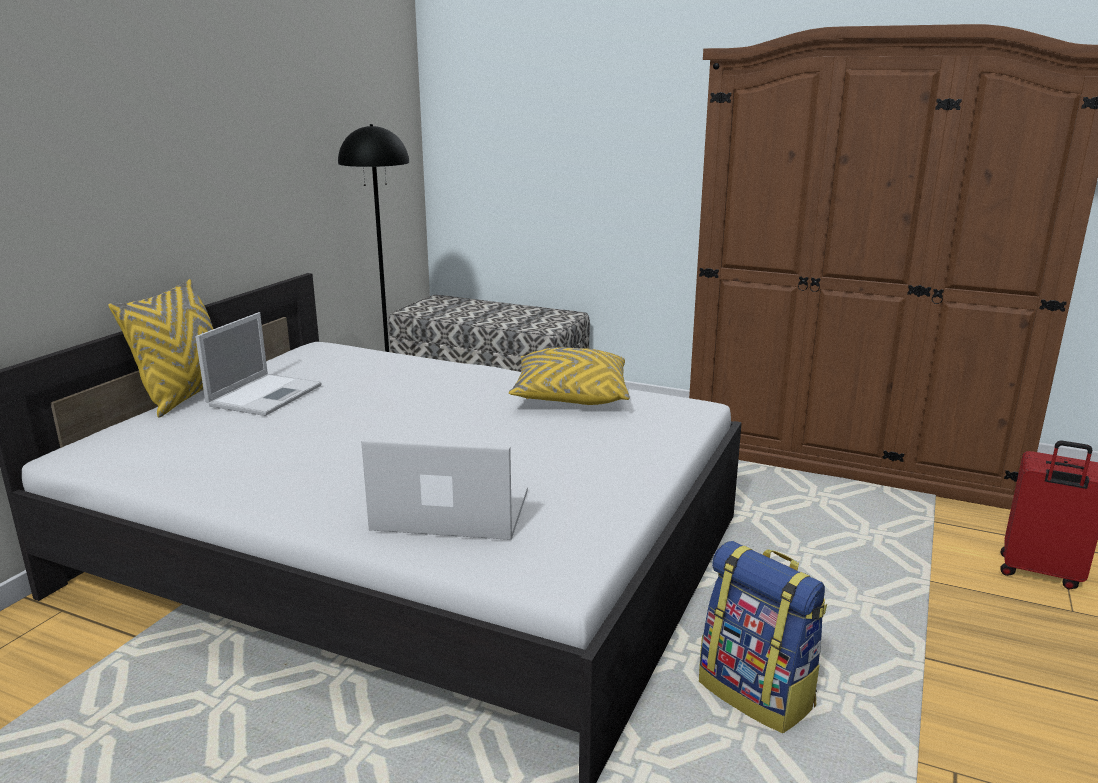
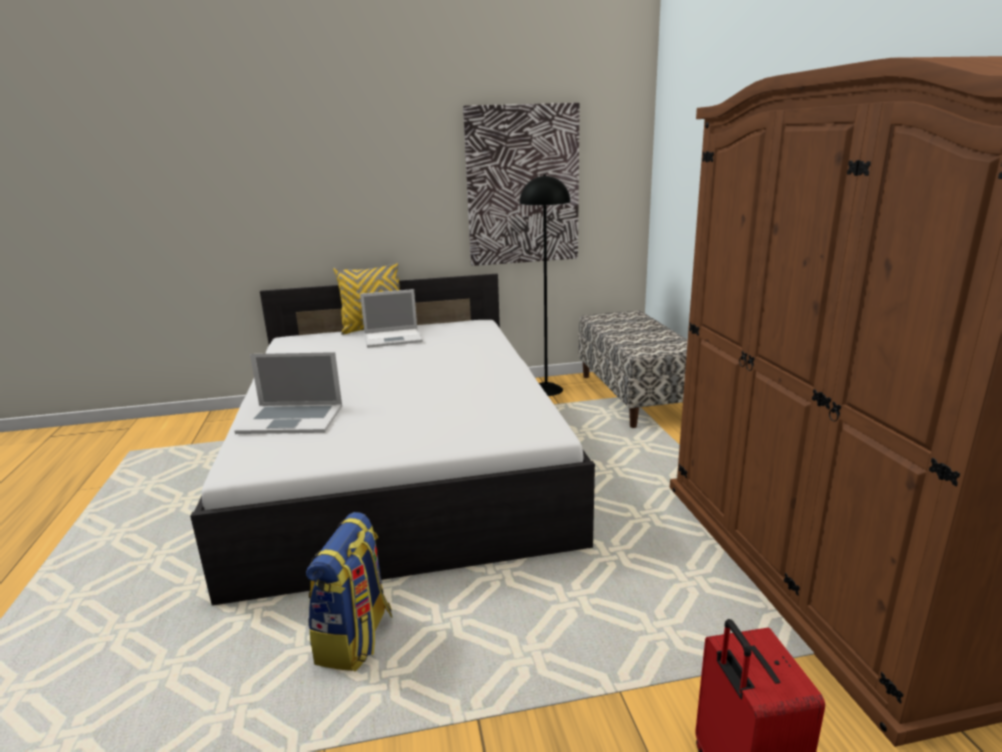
camera: 55 degrees right, 0 degrees up
laptop [361,438,528,540] -> laptop turned 120 degrees clockwise [234,352,342,434]
yellow pillow [509,348,630,405] -> none
none -> picture [463,103,580,266]

